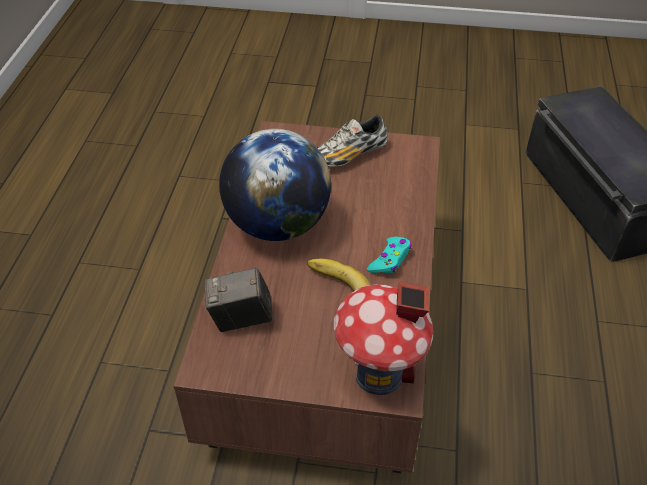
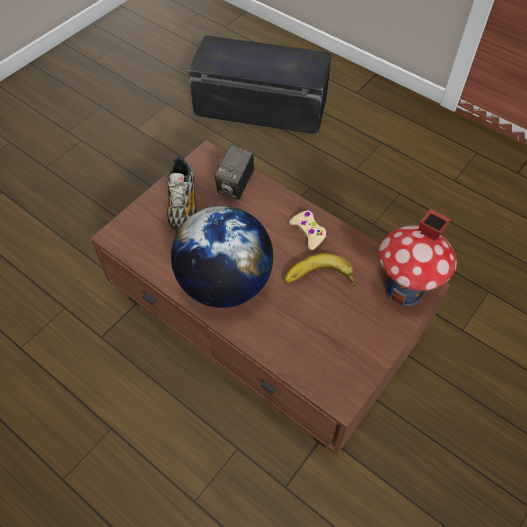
camera: 60 degrees left, 10 degrees up
camera [205,268,273,332] -> camera moved to [215,144,254,200]
turquoise game controller [367,237,411,273] -> beige game controller [289,211,327,250]

